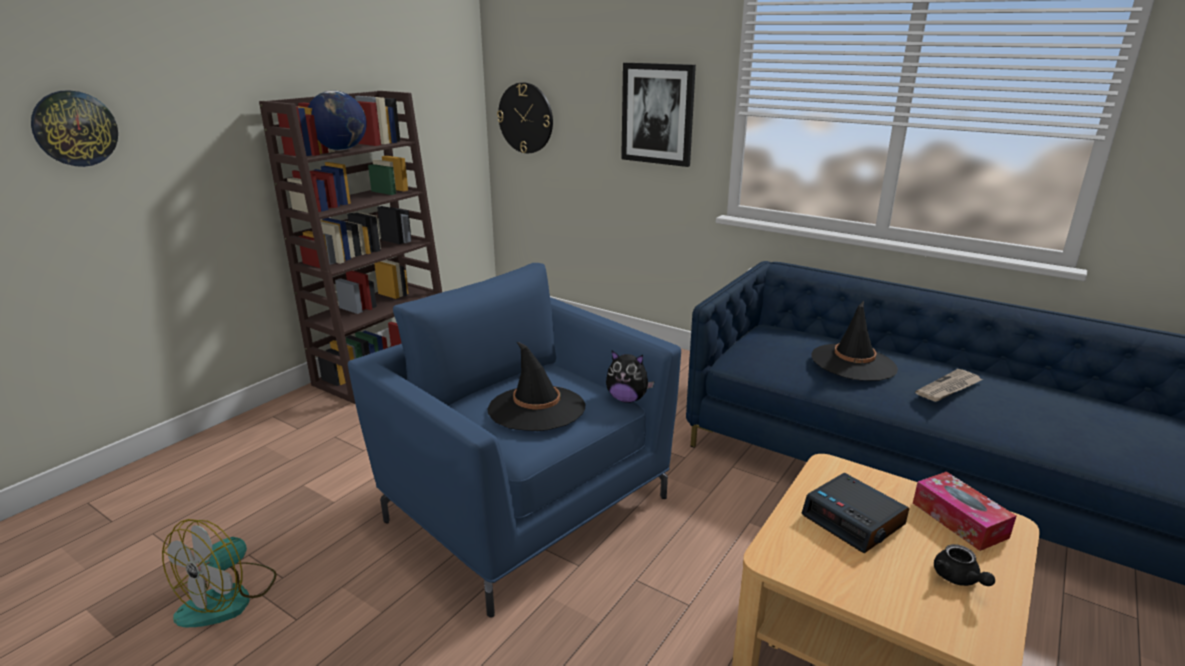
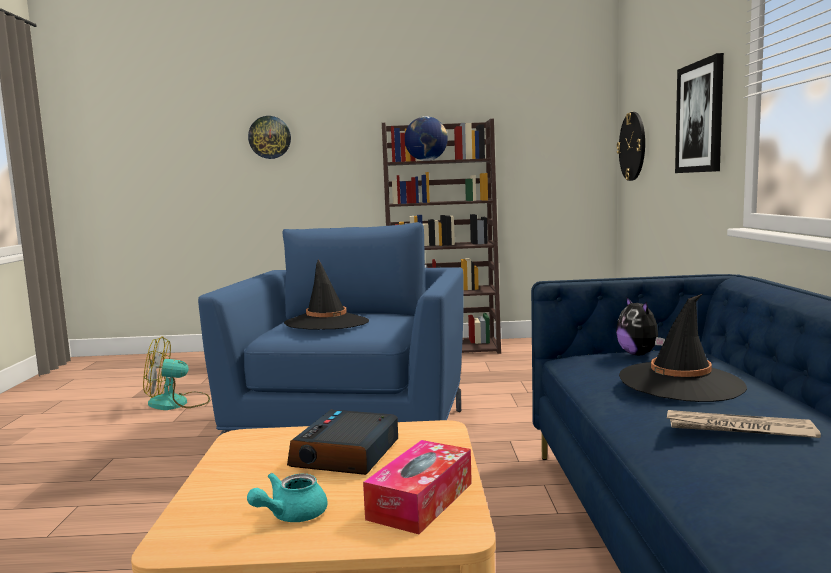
camera: 55 degrees right, 15 degrees down
plush toy [606,351,654,403] -> plush toy moved to [616,296,665,355]
black teapot [934,544,995,586] -> turquoise teapot [247,473,327,522]

